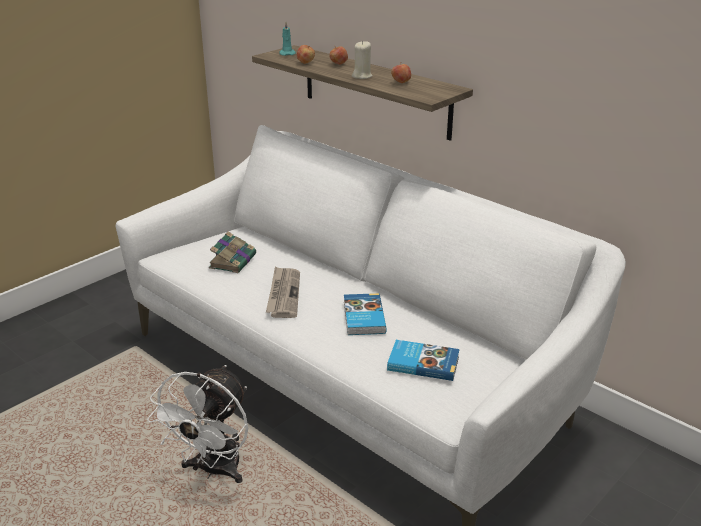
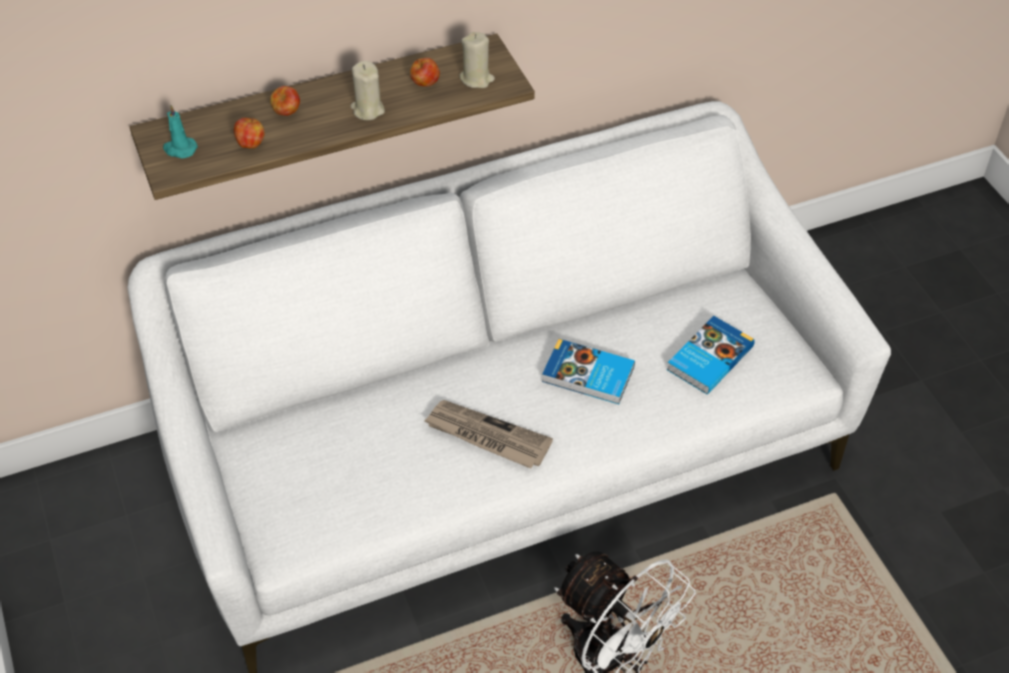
camera: 65 degrees left, 20 degrees up
book [209,232,256,273] -> none
none -> beige candle [459,32,495,88]

